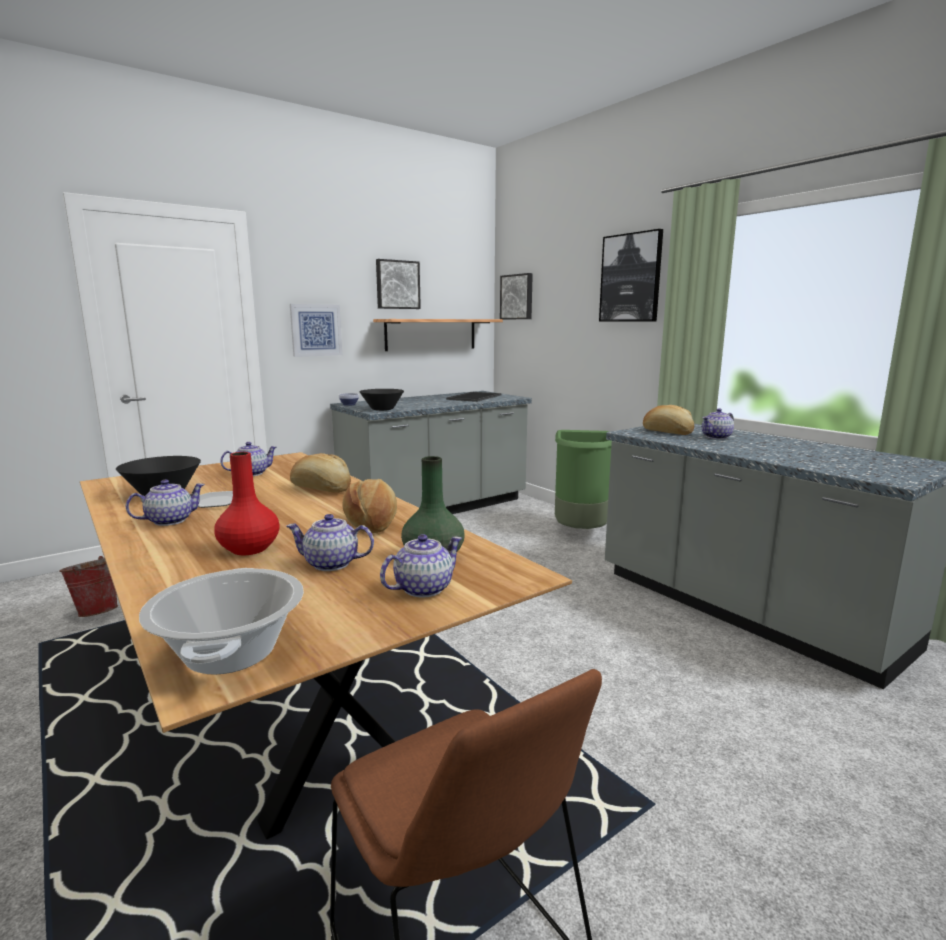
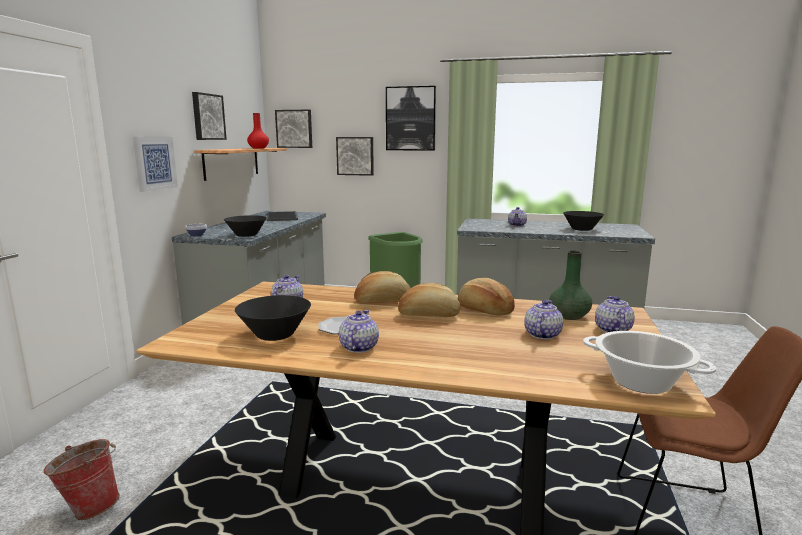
camera: 40 degrees left, 0 degrees up
red vase [214,452,280,555] -> red vase moved to [247,113,269,148]
teapot [286,514,374,571] -> teapot turned 150 degrees clockwise [524,300,563,339]
bread [643,405,694,435] -> bread moved to [398,283,460,317]
none -> picture [336,137,374,176]
none -> black bowl [563,211,604,231]

